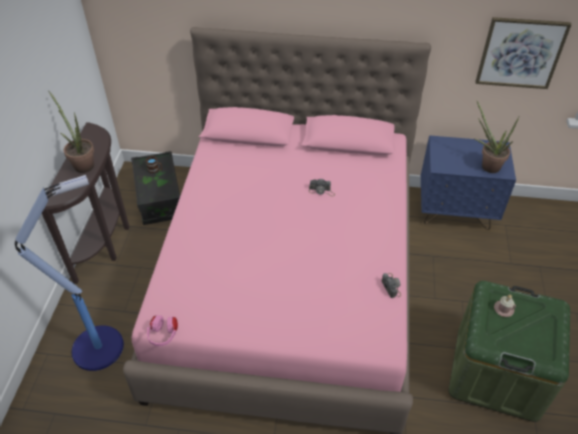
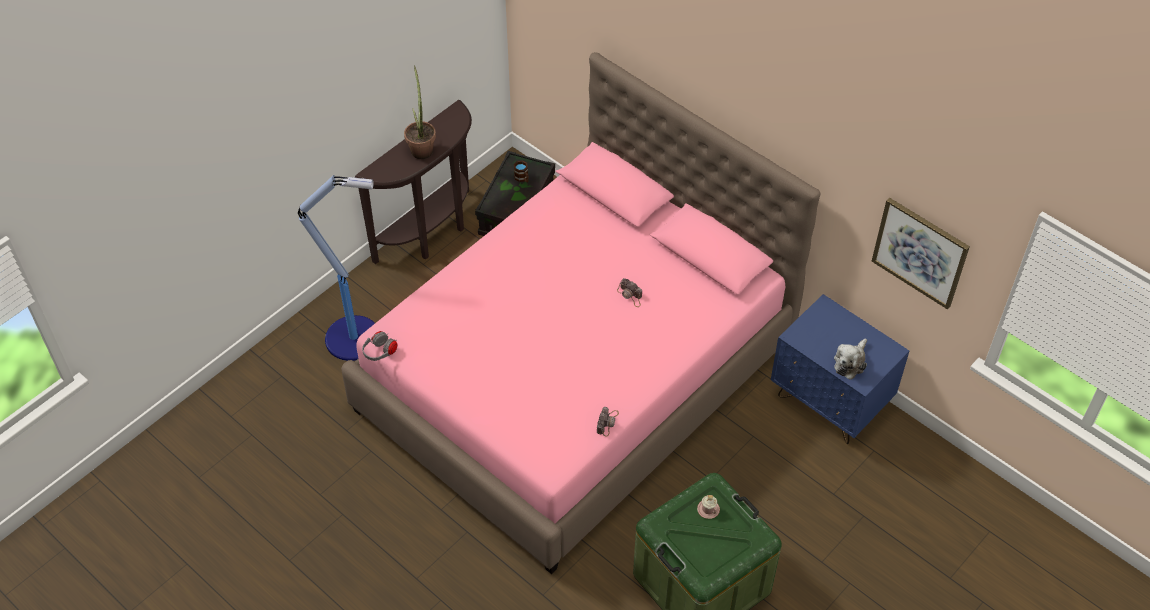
camera: 35 degrees right, 5 degrees up
pink headphones [147,315,178,346] -> grey headphones [362,331,398,361]
potted plant [475,101,519,173] -> plush toy [834,338,867,380]

